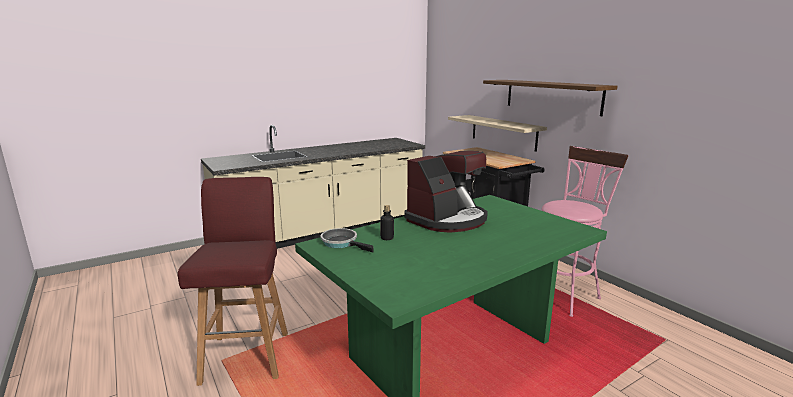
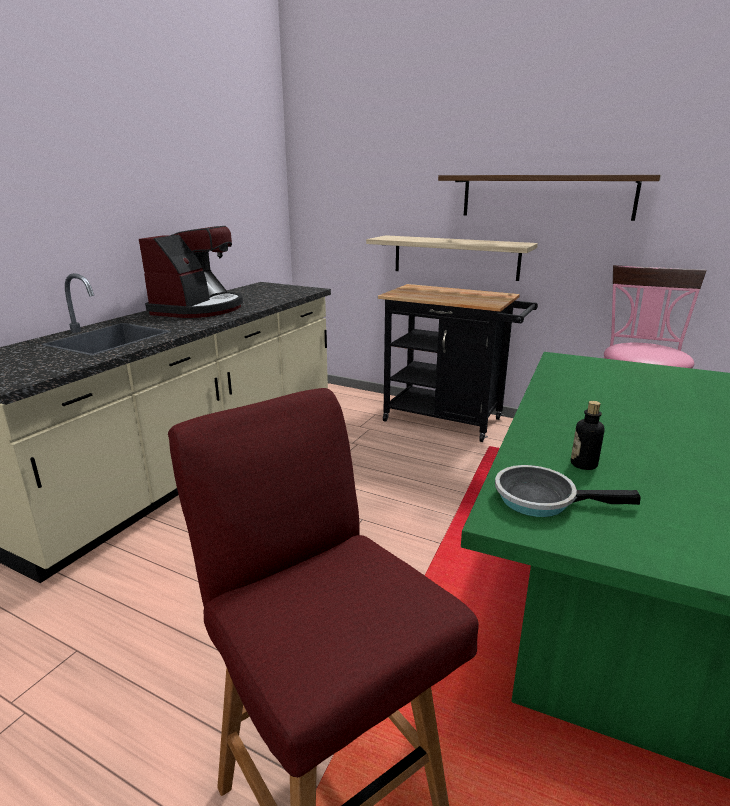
camera: 30 degrees left, 5 degrees up
coffee machine [405,151,488,233] -> coffee machine moved to [139,226,243,318]

